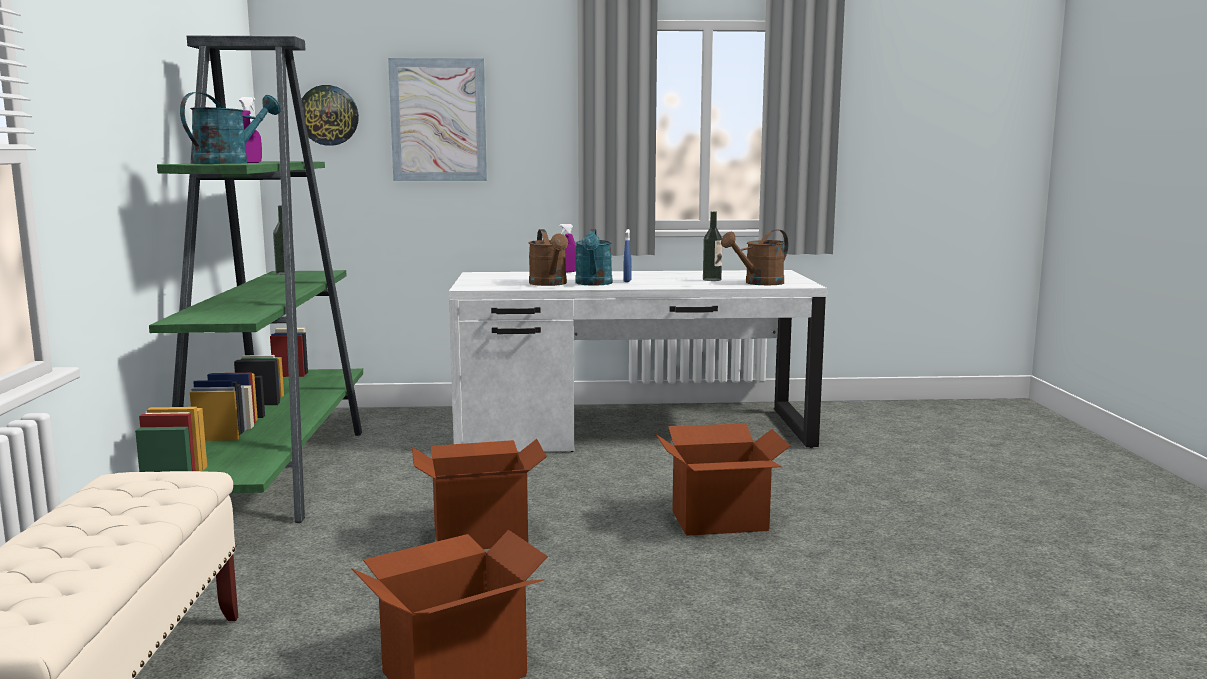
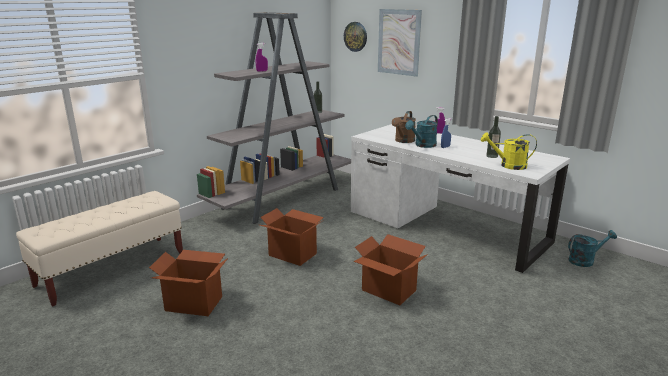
camera: 45 degrees right, 10 degrees up
green bookcase [135,35,363,523] -> grey bookcase [197,12,351,224]
turquoise watering can [180,92,281,164] -> turquoise watering can moved to [568,230,617,267]
brown watering can [721,229,788,285] -> yellow watering can [481,132,537,170]

